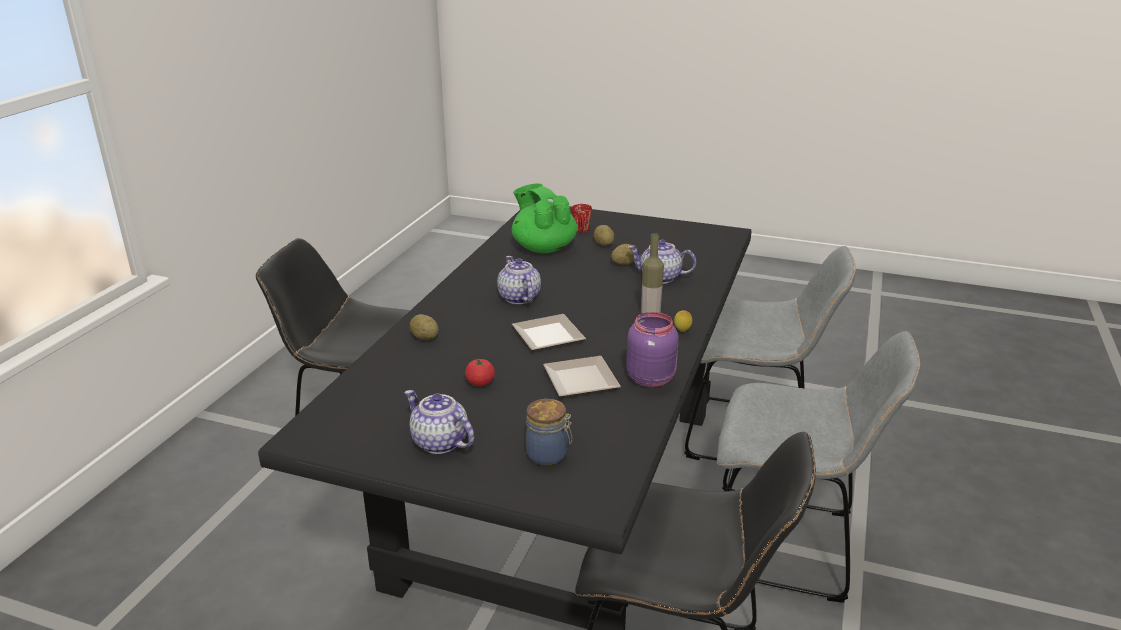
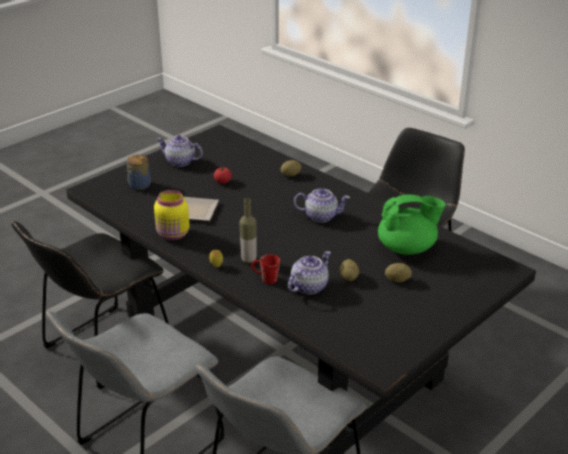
camera: 115 degrees right, 5 degrees up
teapot [405,390,474,454] -> teapot turned 135 degrees counterclockwise [157,135,203,167]
plate [512,314,586,351] -> none
red mug [572,204,592,233] -> red mug moved to [251,254,280,284]
purple jar [626,312,679,387] -> yellow jar [154,190,190,240]

